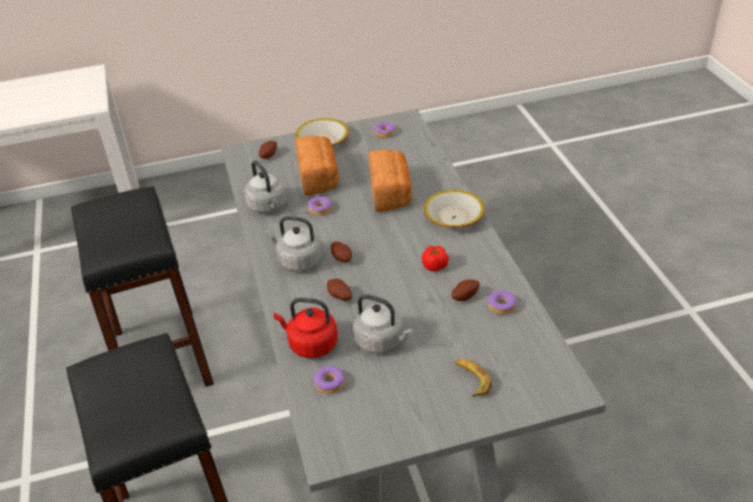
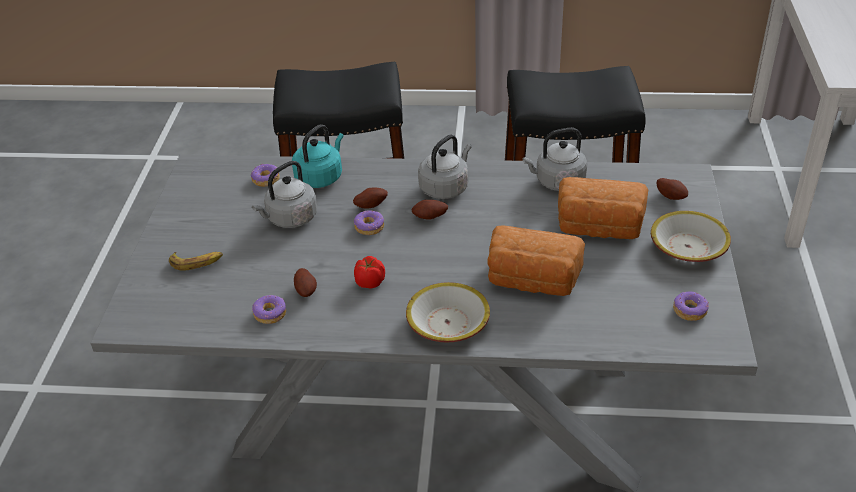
camera: 110 degrees right, 0 degrees up
red kettle [274,298,338,358] -> turquoise kettle [292,124,344,188]
donut [308,196,332,216] -> donut moved to [354,210,384,235]

